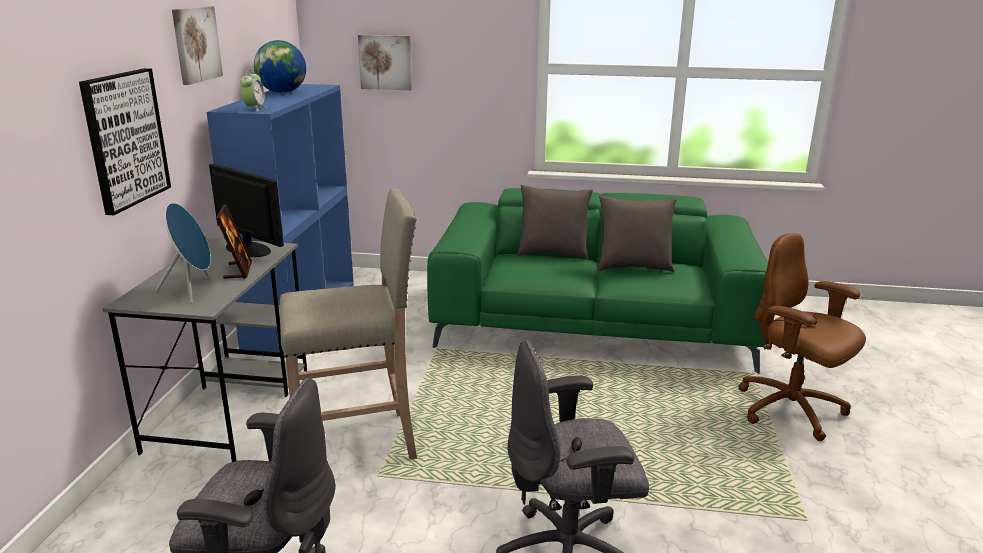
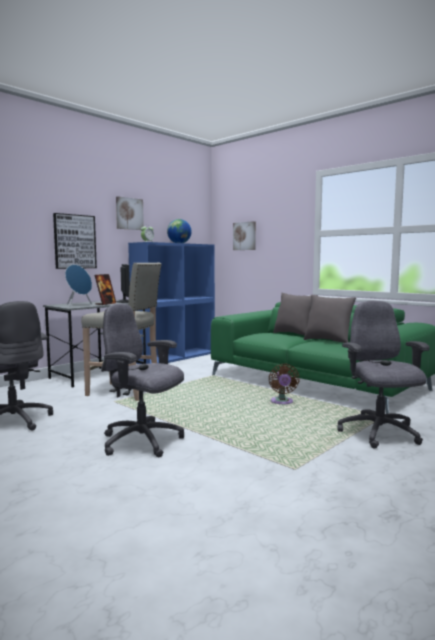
camera: 35 degrees right, 15 degrees down
brown office chair [738,233,866,441] -> grey office chair [337,301,430,449]
none -> brown fan [269,364,300,404]

